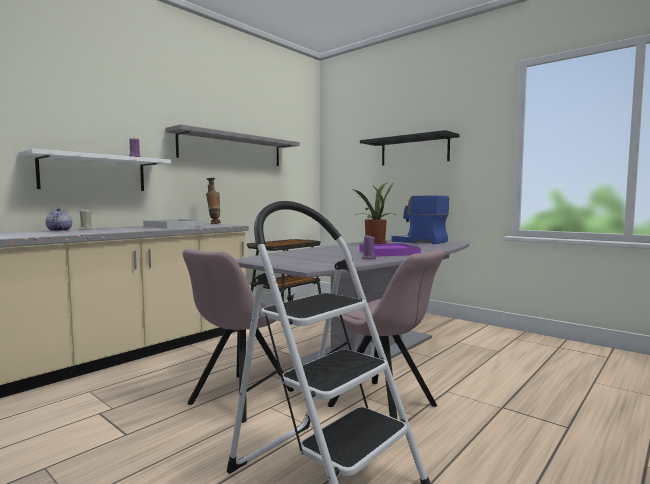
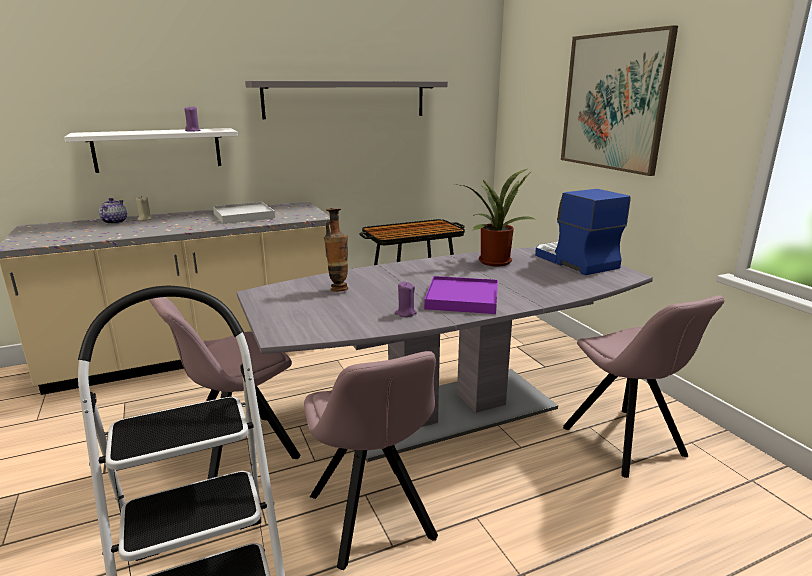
camera: 25 degrees right, 15 degrees up
vase [206,178,221,224] -> vase moved to [324,208,348,292]
black shelf [360,130,459,166] -> picture [561,25,678,176]
none -> pink chair [563,295,724,478]

